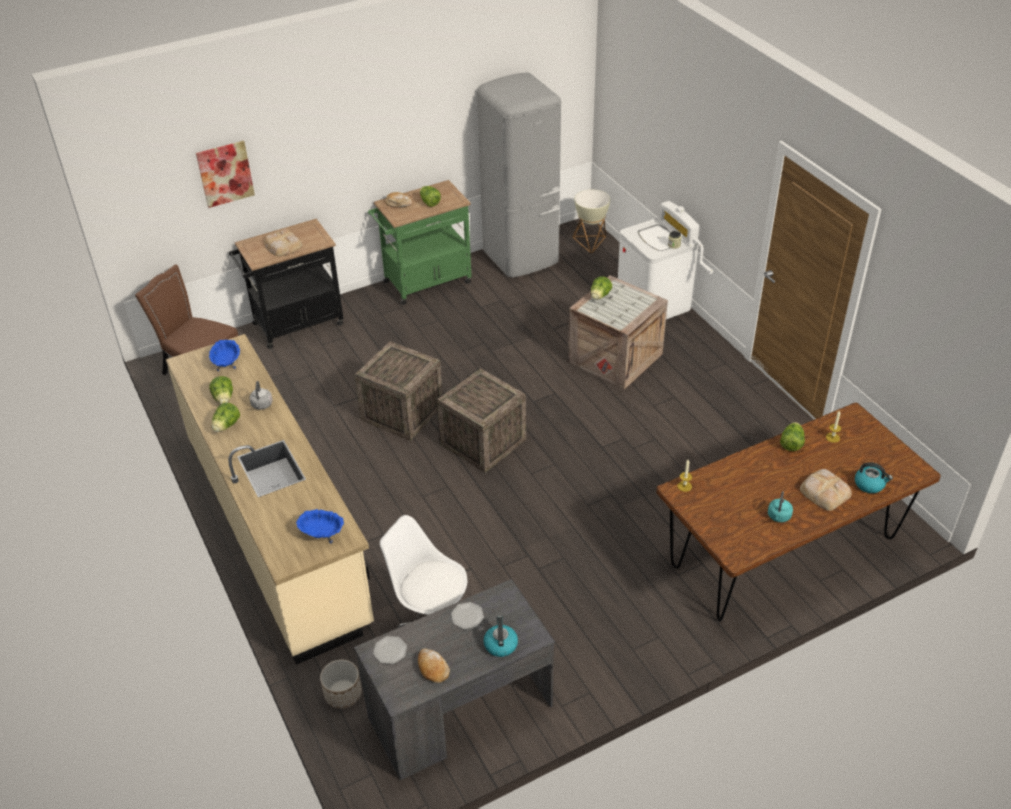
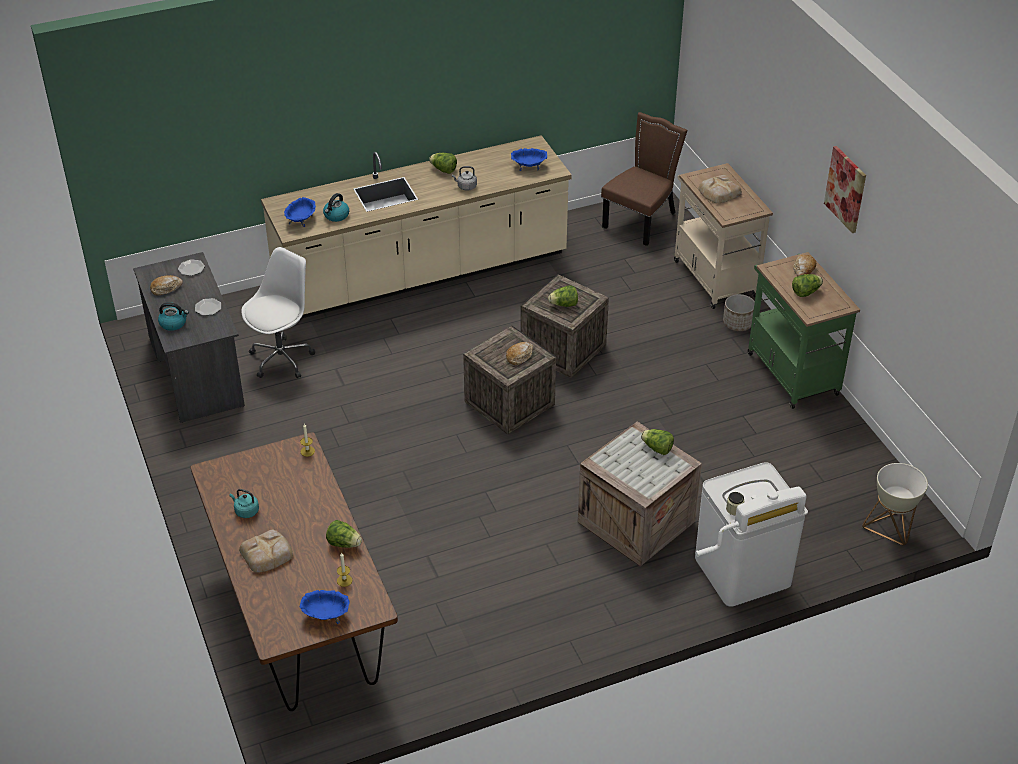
camera: 95 degrees right, 0 degrees up
picture [196,141,255,208] -> picture moved to [824,146,866,233]
lettuce [209,376,233,404] -> lettuce moved to [548,285,578,307]
black cart [229,219,343,349] -> beige cart [674,163,773,309]
planter [320,660,362,709] -> planter moved to [723,294,755,331]
grey fridge [477,72,561,277] -> none
kettle [855,462,893,493] -> kettle moved to [323,193,349,222]
none -> blue bowl [300,590,350,624]
none -> bread [506,342,533,365]

